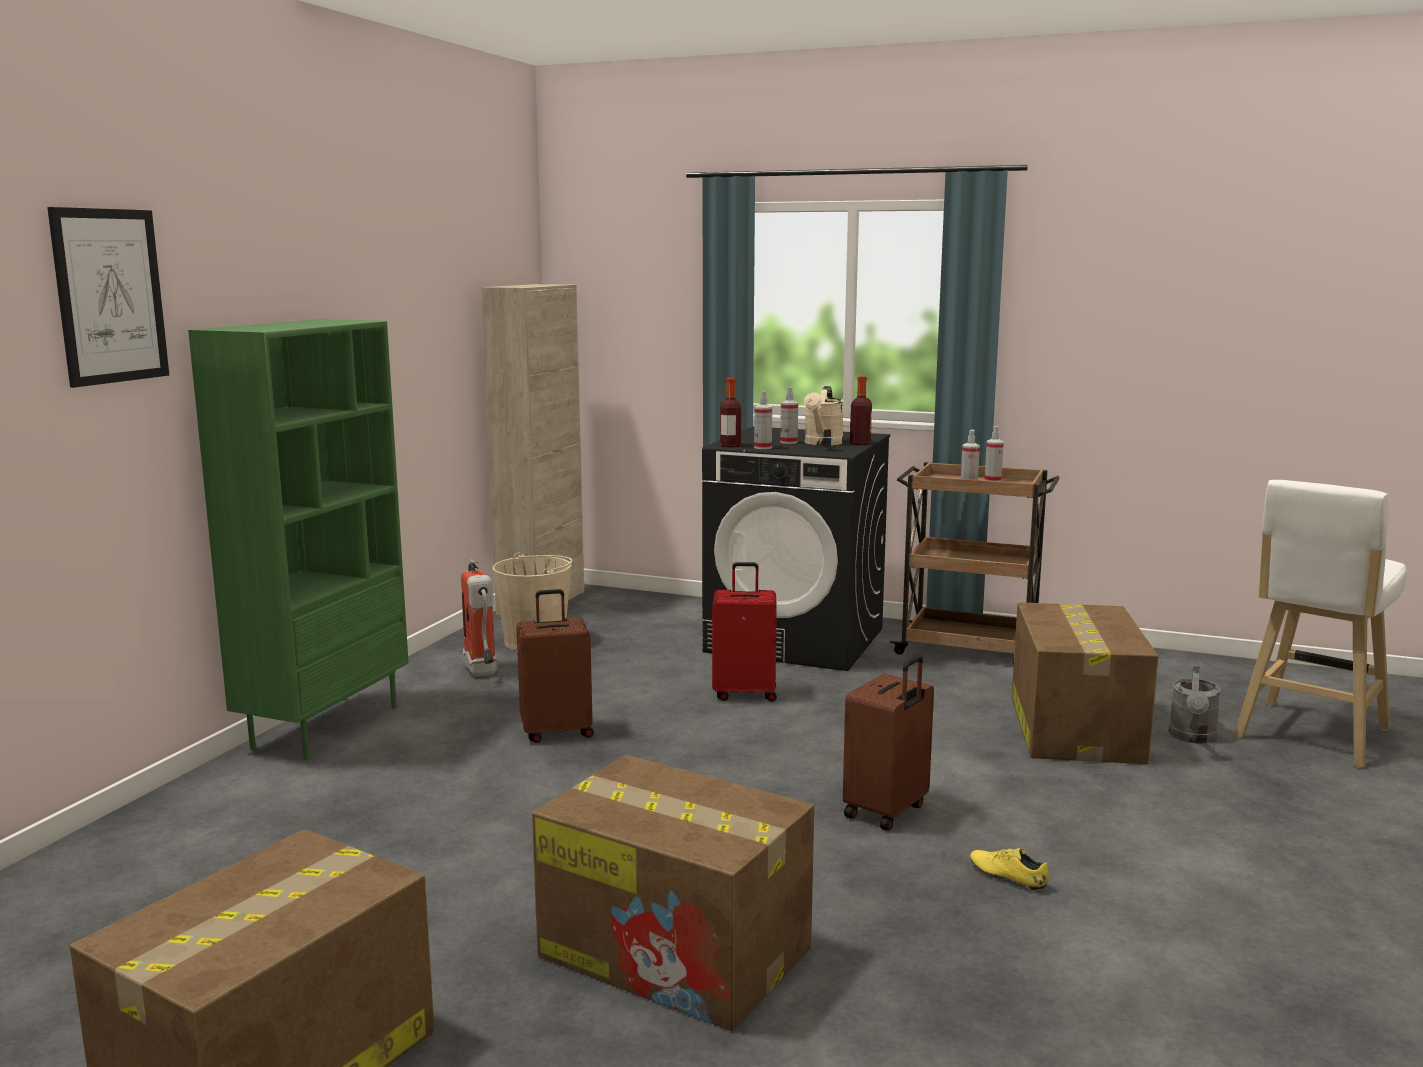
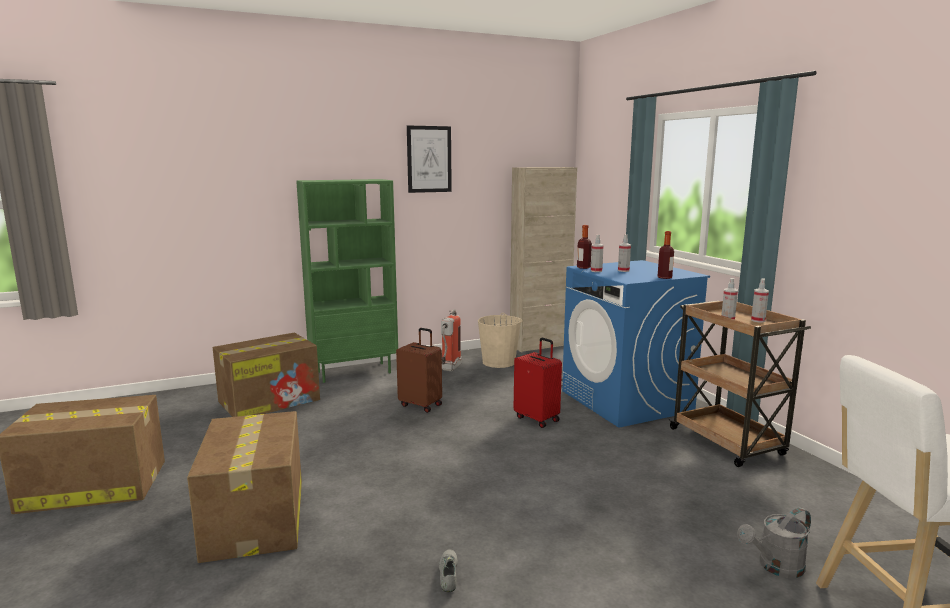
camera: 45 degrees right, 0 degrees up
picture [47,207,169,388] -> picture moved to [407,126,452,193]
black washing machine [702,427,890,671] -> blue washing machine [562,260,710,428]
beige watering can [804,386,844,446] -> none
brown suitcase [843,655,934,830] -> none
yellow shoe [970,848,1049,891] -> grey shoe [439,549,458,592]
cardboard box [1012,602,1158,764] -> cardboard box moved to [213,333,320,417]

